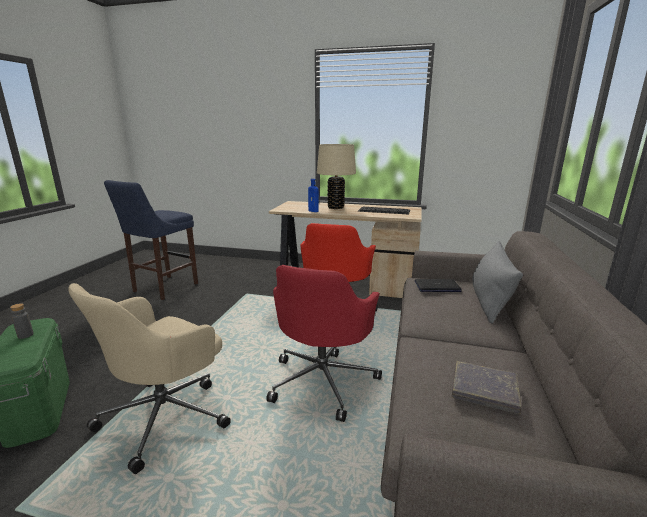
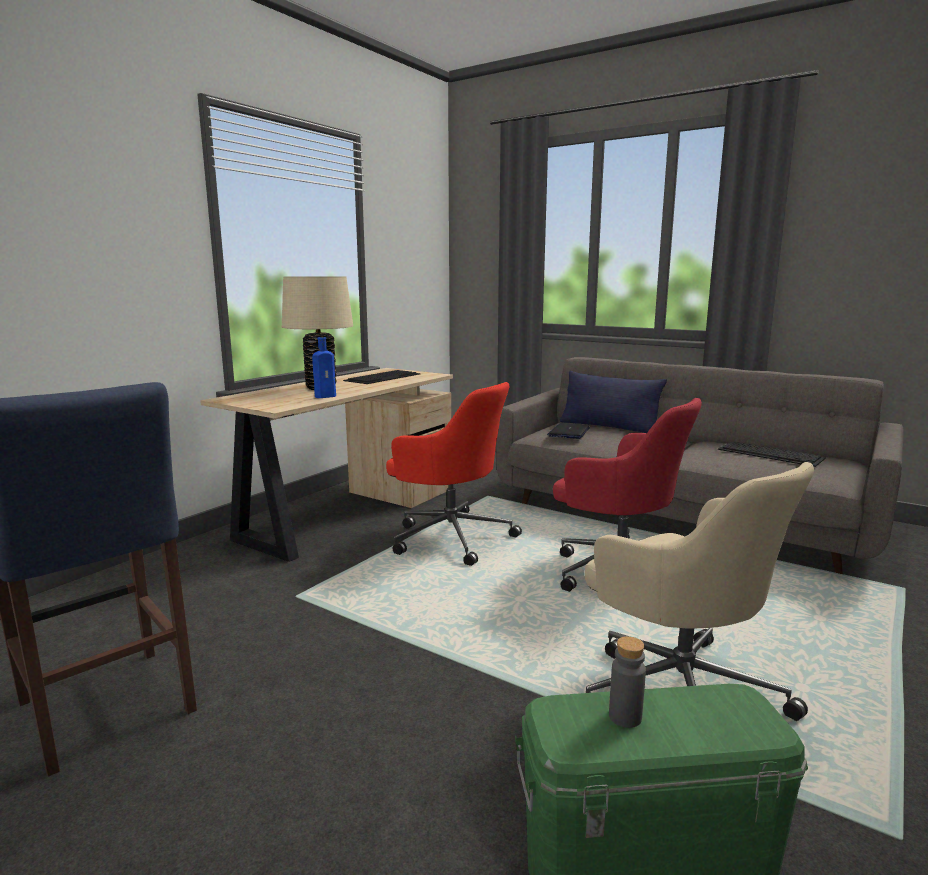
camera: 70 degrees left, 5 degrees down
grey book [452,361,522,414] -> keyboard [718,442,826,467]
grey pillow [472,241,523,324] -> blue pillow [560,371,667,433]

